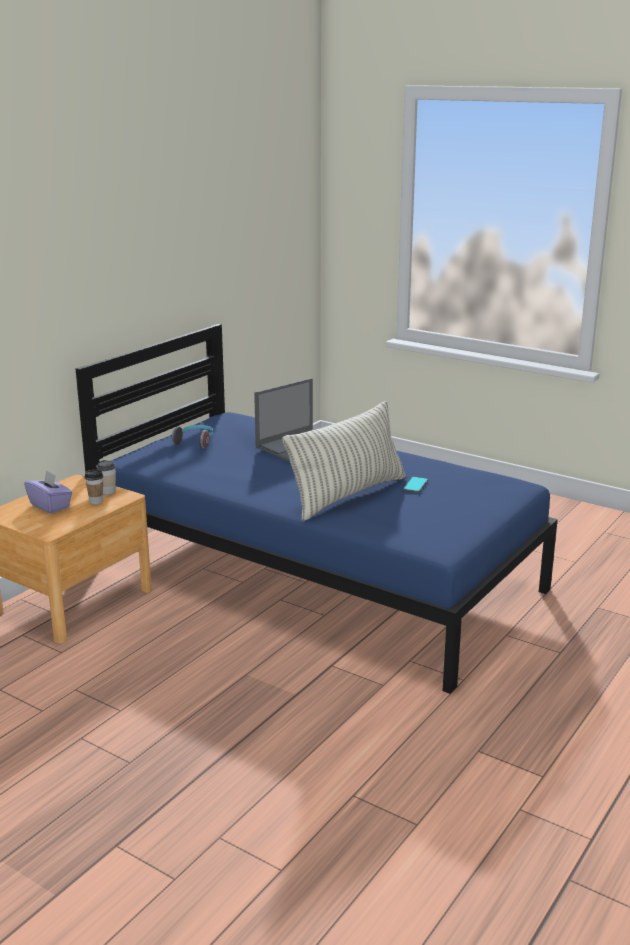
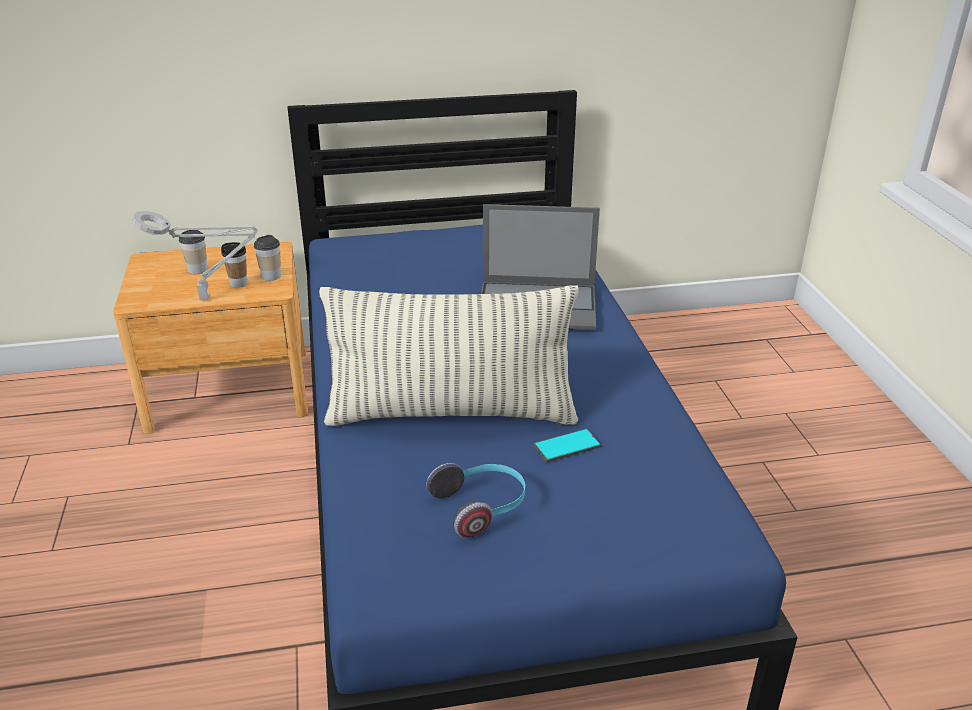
camera: 45 degrees right, 10 degrees up
purple tissue box [24,470,72,514] -> cup [179,230,207,274]
headphones [172,425,213,449] -> headphones moved to [426,463,525,538]
none -> grey table lamp [132,211,258,300]

